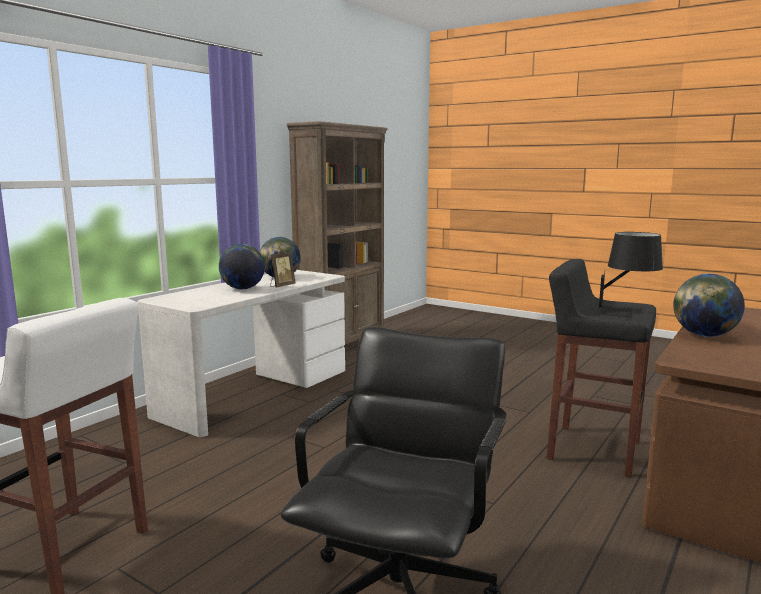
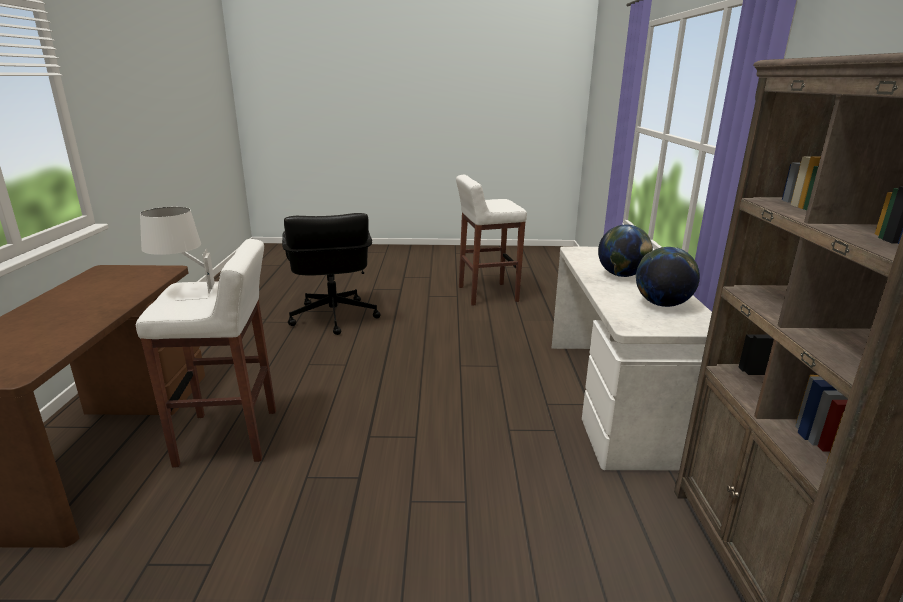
camera: 145 degrees right, 10 degrees up
picture frame [270,250,295,287] -> none
black stool [546,259,656,477] -> white stool [136,239,276,468]
black table lamp [599,232,663,317] -> white table lamp [140,207,215,301]
globe [673,273,745,337] -> none

